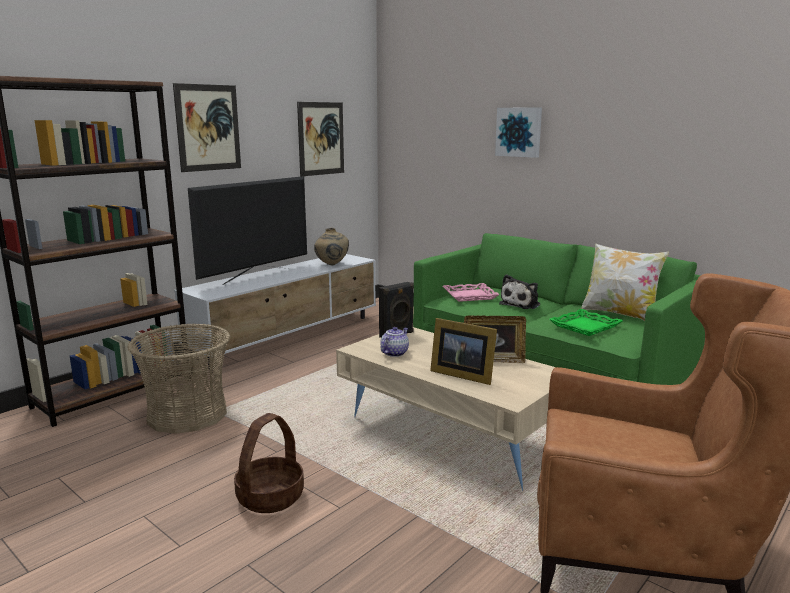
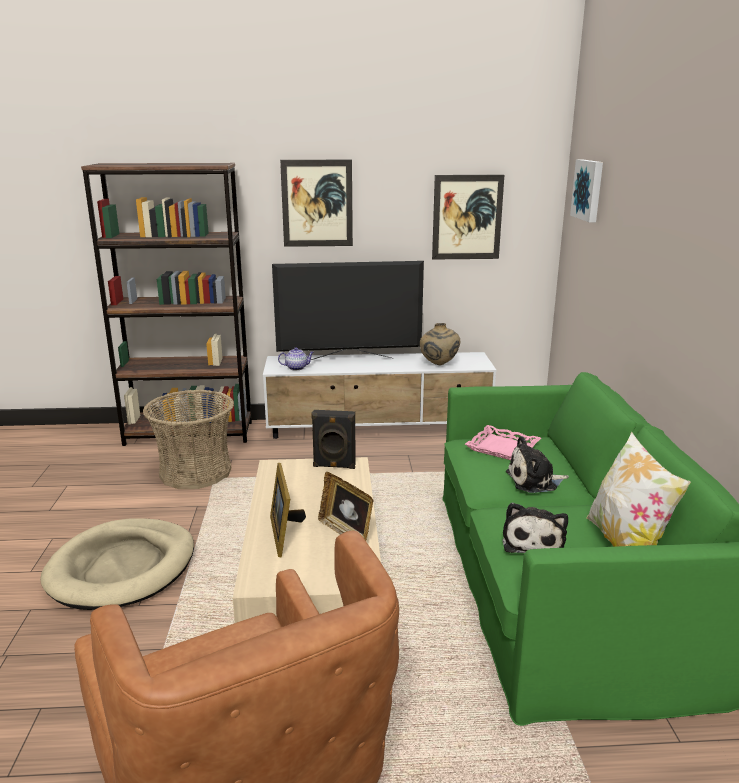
camera: 45 degrees right, 5 degrees up
basket [234,413,304,513] -> beige dog bed [40,518,194,610]
teapot [380,327,409,357] -> teapot moved to [278,347,314,370]
picture [495,107,542,158] -> picture moved to [570,159,603,222]
green tray [549,309,623,336] -> plush toy [502,502,568,553]

